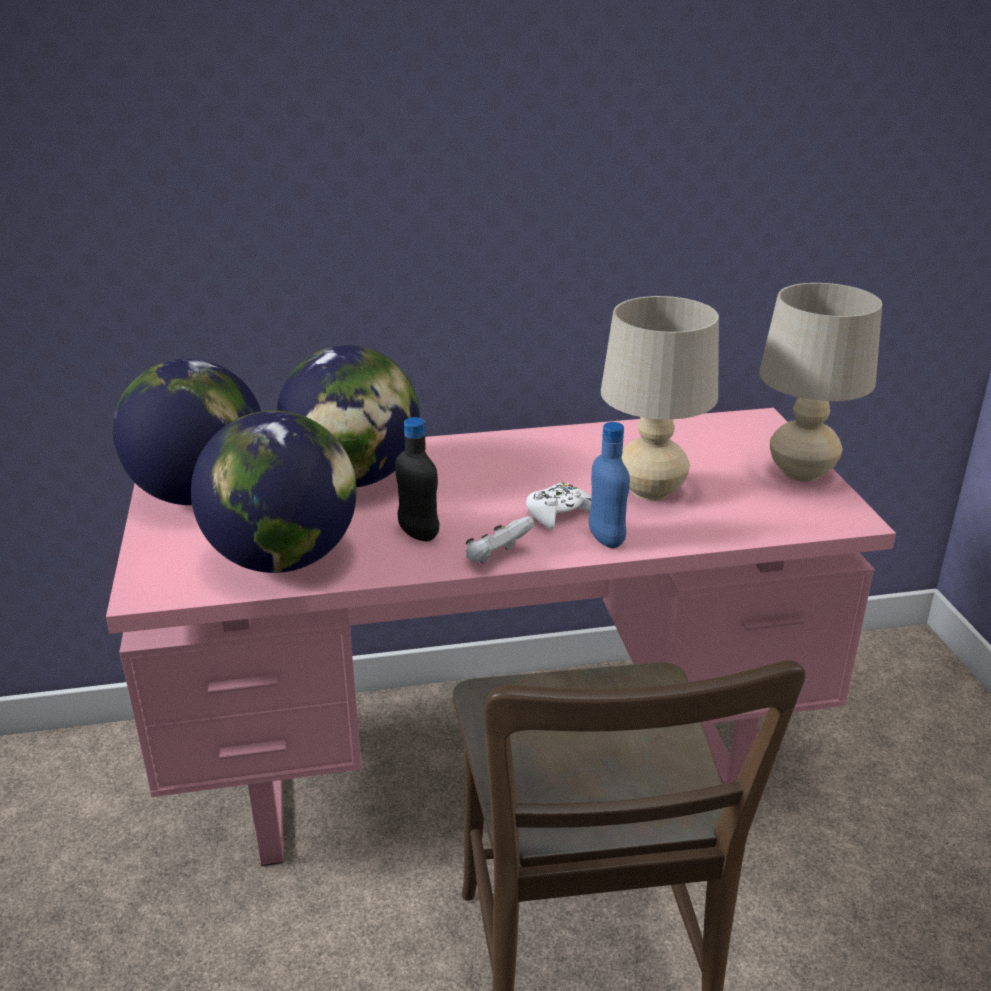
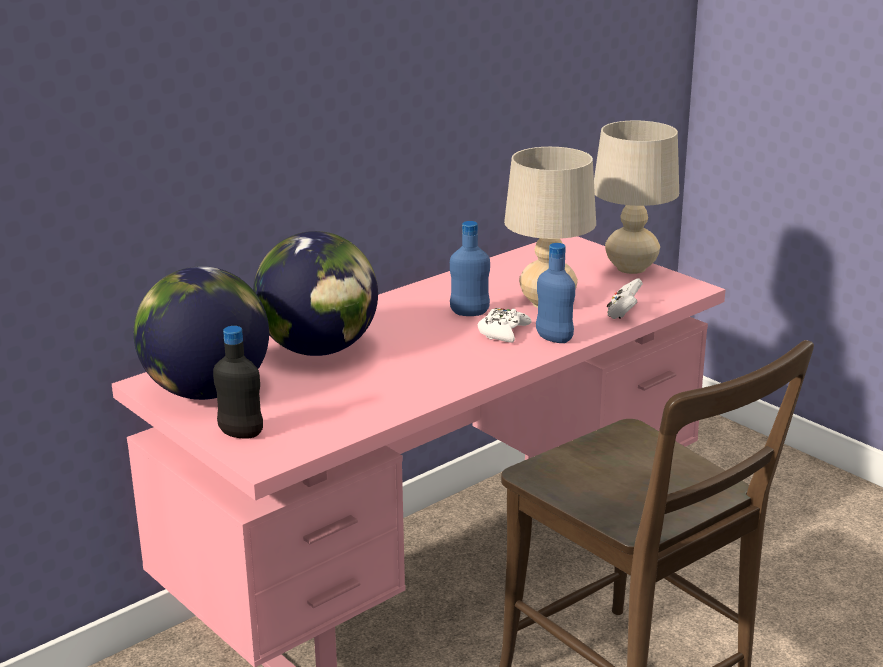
camera: 30 degrees left, 5 degrees down
globe [191,410,357,573] -> none
black bottle [395,417,439,541] -> black bottle moved to [213,326,263,438]
white game controller [466,516,535,564] -> white game controller moved to [607,278,643,319]
none -> blue bottle [450,221,490,316]

